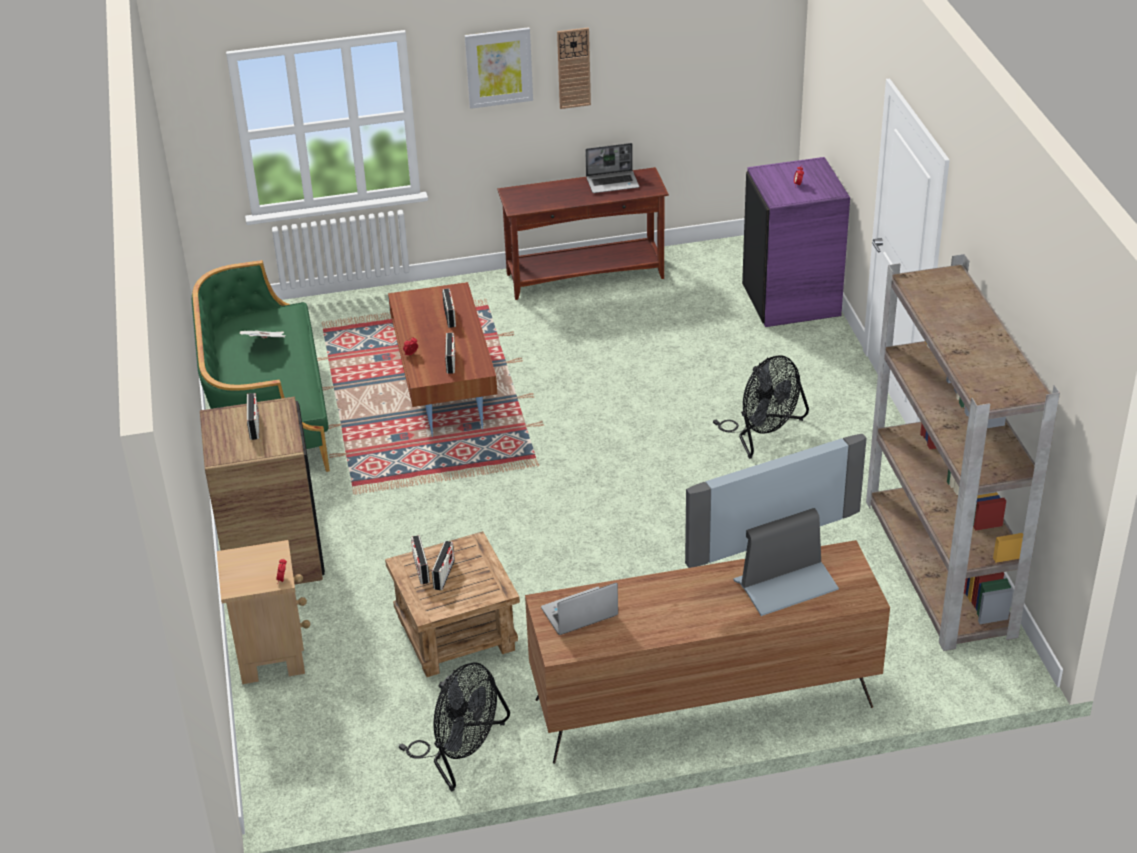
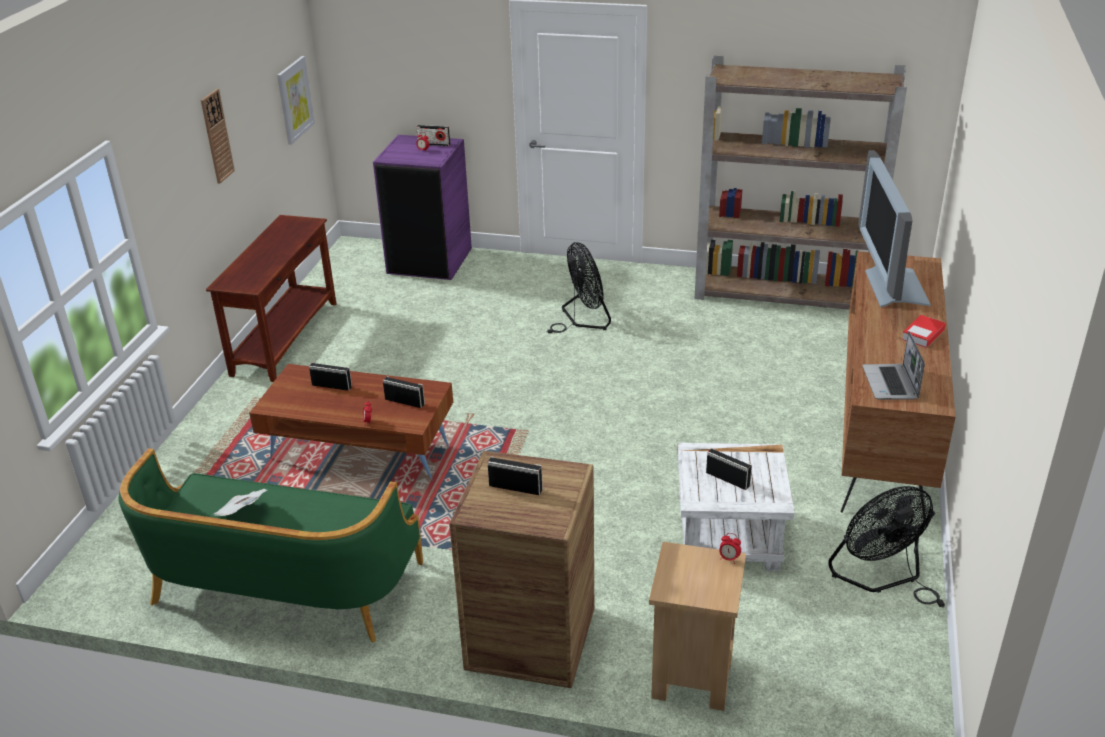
camera: 65 degrees left, 5 degrees down
brown side table [385,531,520,677] -> white side table [677,443,795,571]
black fan [399,662,510,792] -> black fan turned 75 degrees counterclockwise [828,486,945,607]
radio [411,535,430,584] -> radio moved to [416,125,450,146]
picture [465,27,533,109] -> picture moved to [277,56,315,145]
laptop [585,143,639,193] -> none
none -> book [902,315,946,348]

